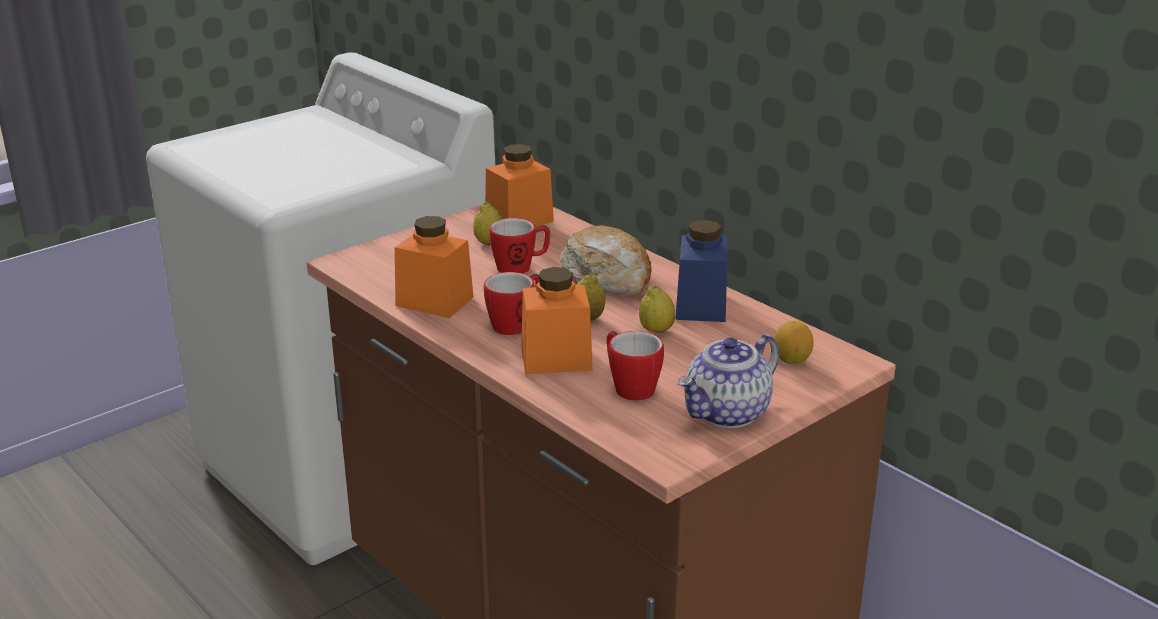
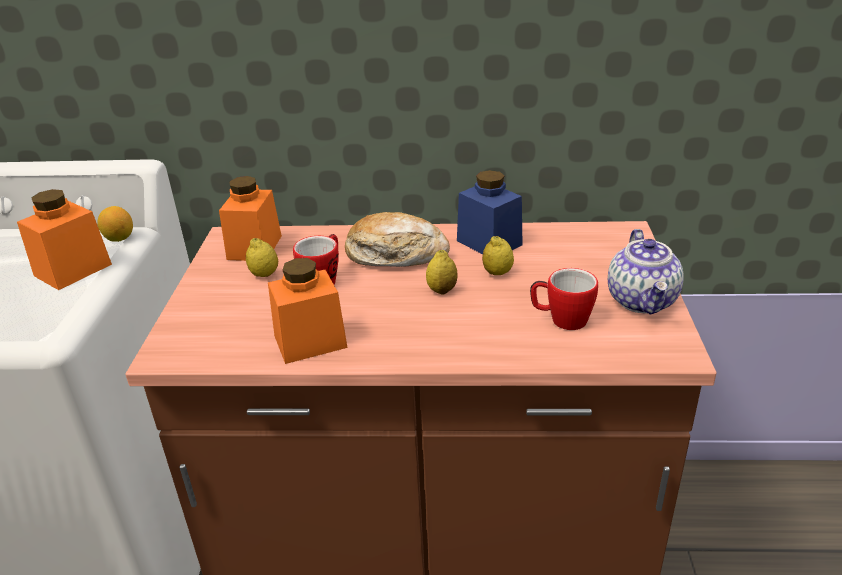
camera: 45 degrees left, 5 degrees up
mug [484,272,539,335] -> none
orange jar [521,267,593,374] -> orange jar moved to [17,189,112,290]
lemon [774,321,814,364] -> lemon moved to [97,206,133,242]

